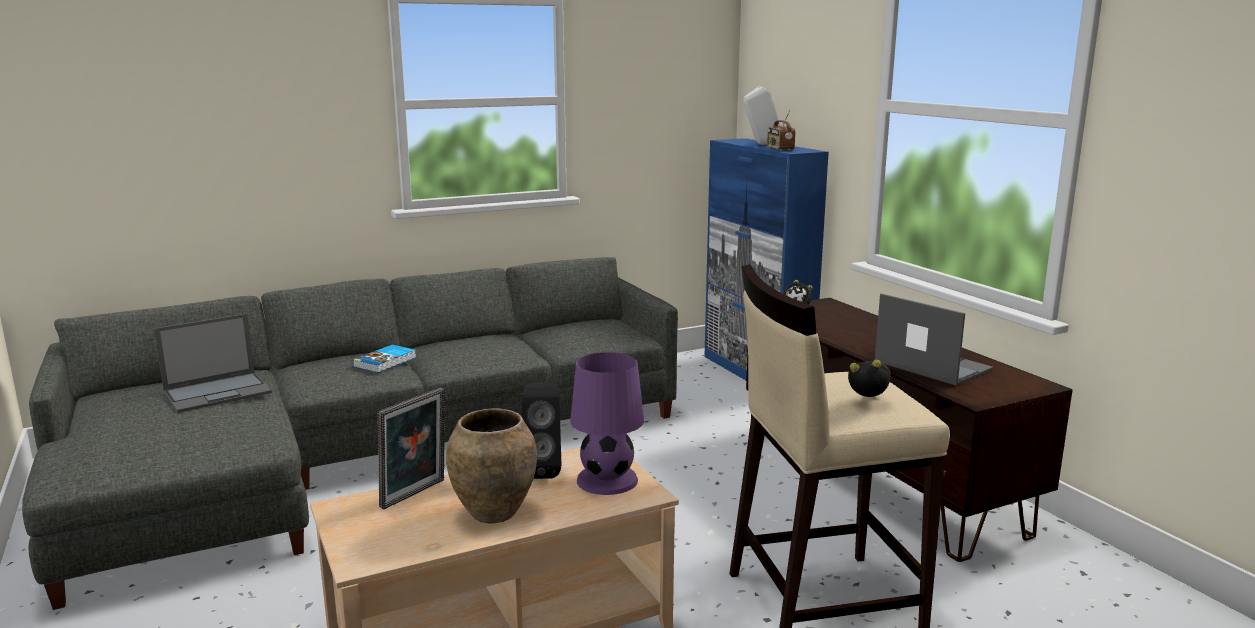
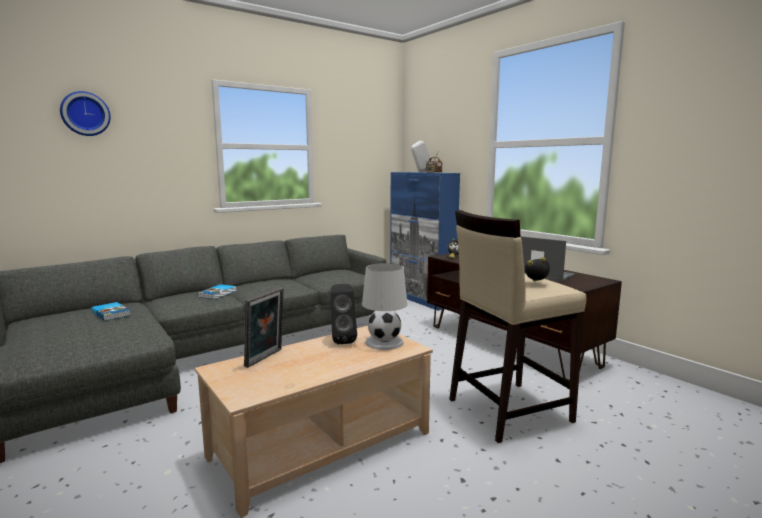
camera: 10 degrees left, 5 degrees down
laptop [154,313,272,413] -> book [91,302,130,321]
brown vase [446,408,537,524] -> none
purple table lamp [570,352,644,495] -> white table lamp [362,263,407,350]
none -> wall clock [60,91,111,136]

